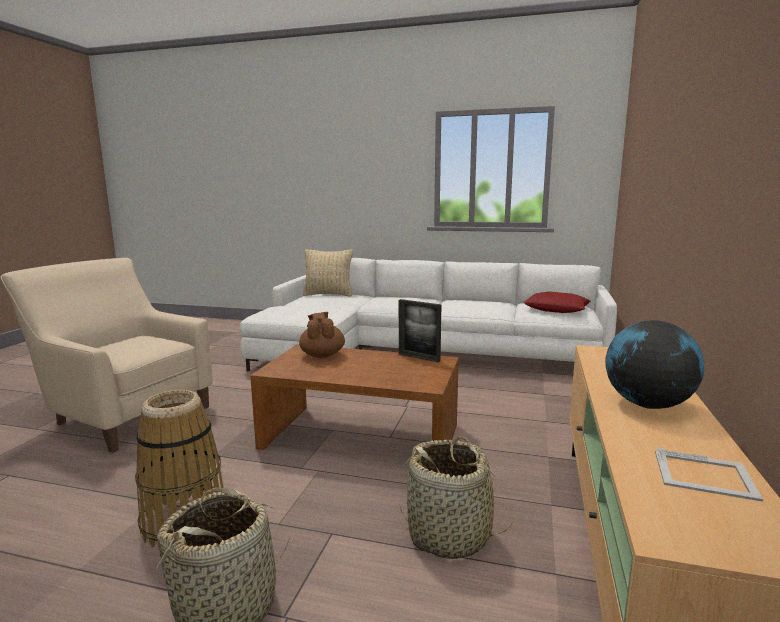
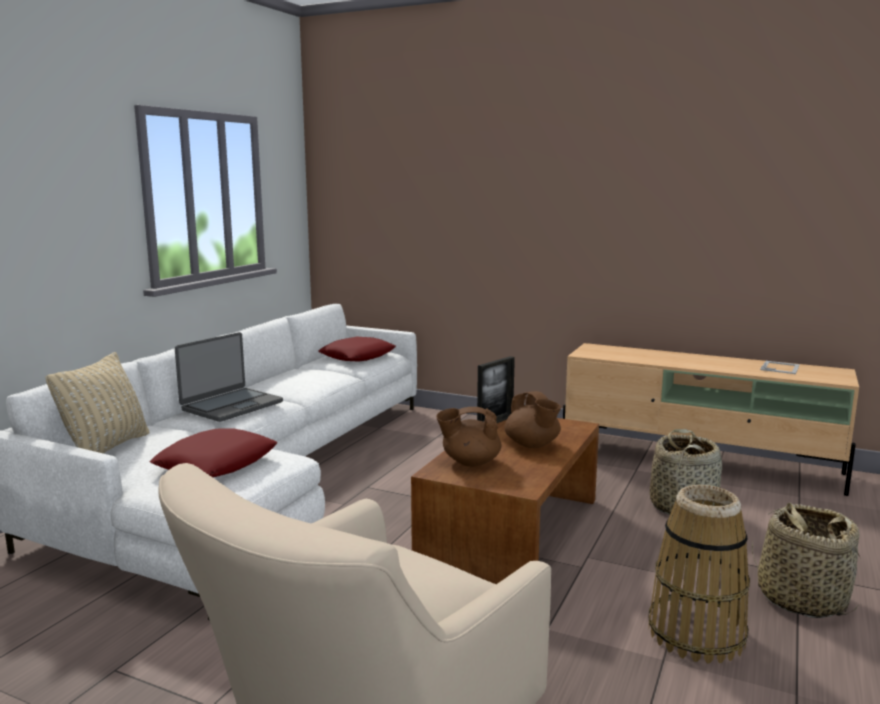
camera: 80 degrees left, 0 degrees up
globe [605,320,704,409] -> none
none -> red pillow [149,428,277,477]
none -> laptop [175,332,283,422]
none -> brown teapot [504,391,561,448]

